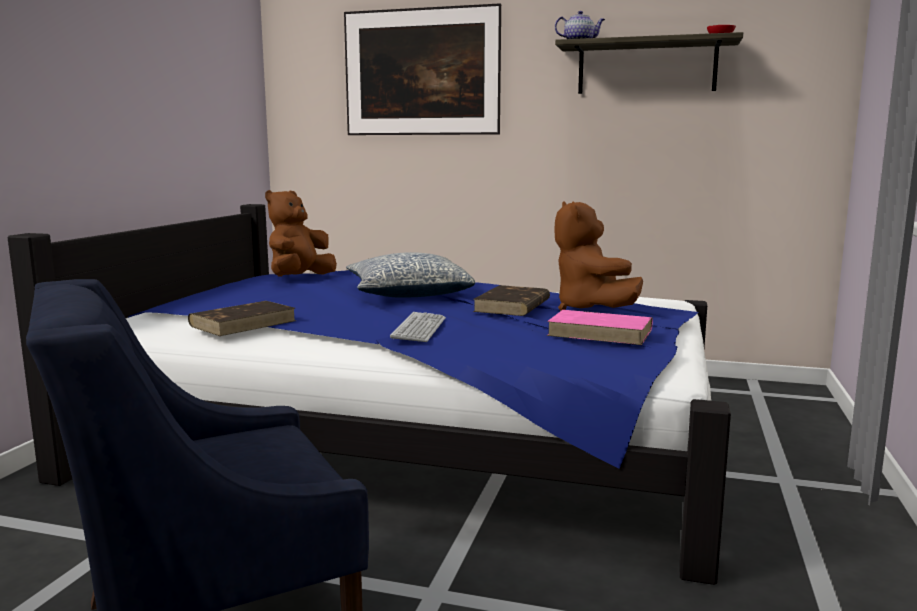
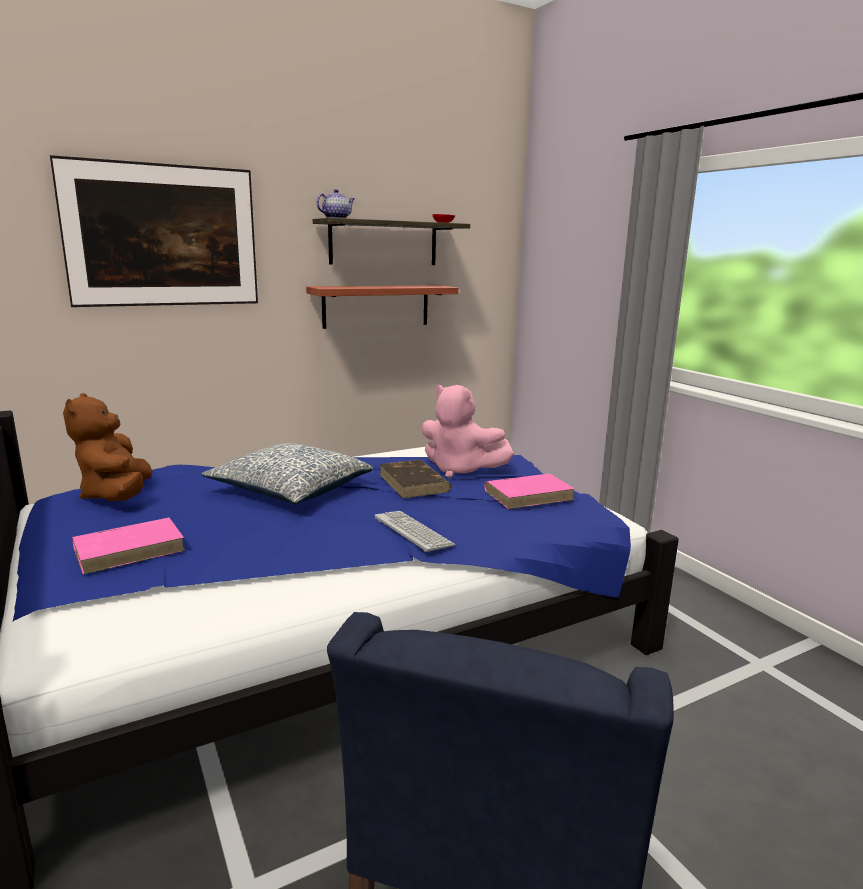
camera: 45 degrees left, 5 degrees up
brown book [188,301,296,336] -> none
brown plush toy [554,201,643,311] -> pink plush toy [422,385,514,479]
none -> pink book [72,518,185,575]
none -> shelf [306,285,459,329]

